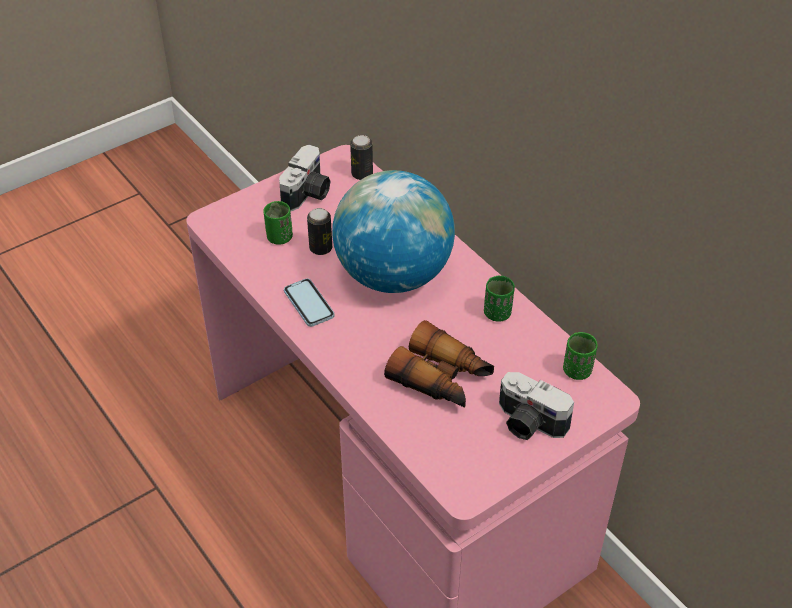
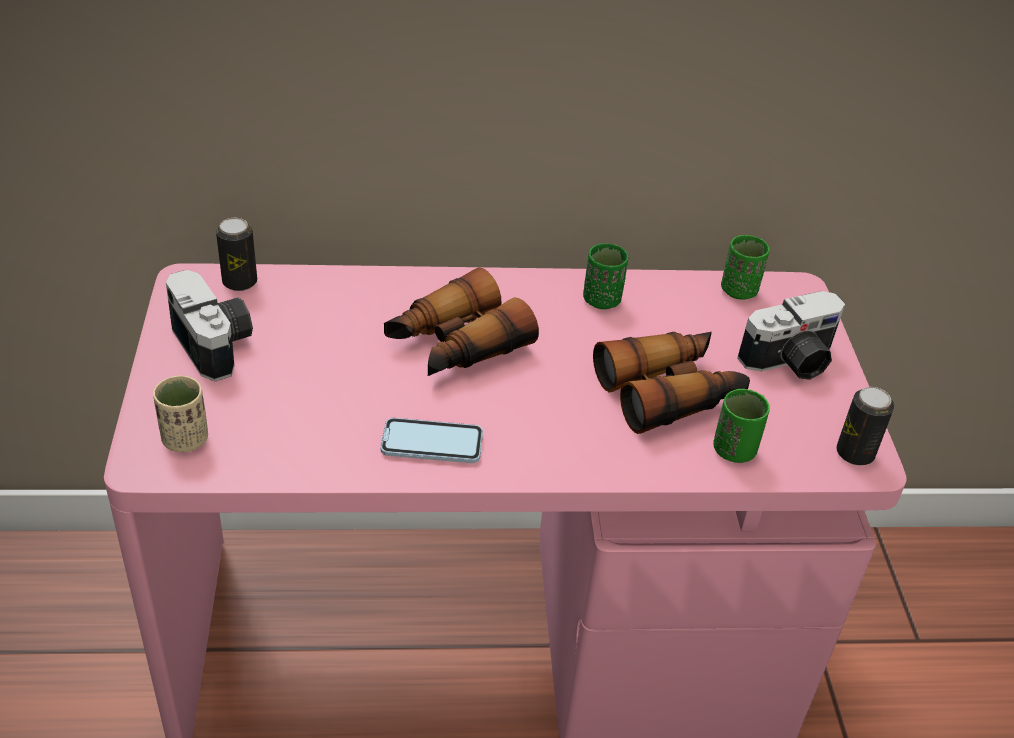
camera: 60 degrees left, 5 degrees down
green cup [263,201,293,245] -> green cup moved to [713,389,770,463]
can [307,208,332,255] -> can moved to [836,387,894,465]
globe [332,170,455,293] -> binoculars [384,267,539,376]
none -> beige cup [153,376,208,452]

